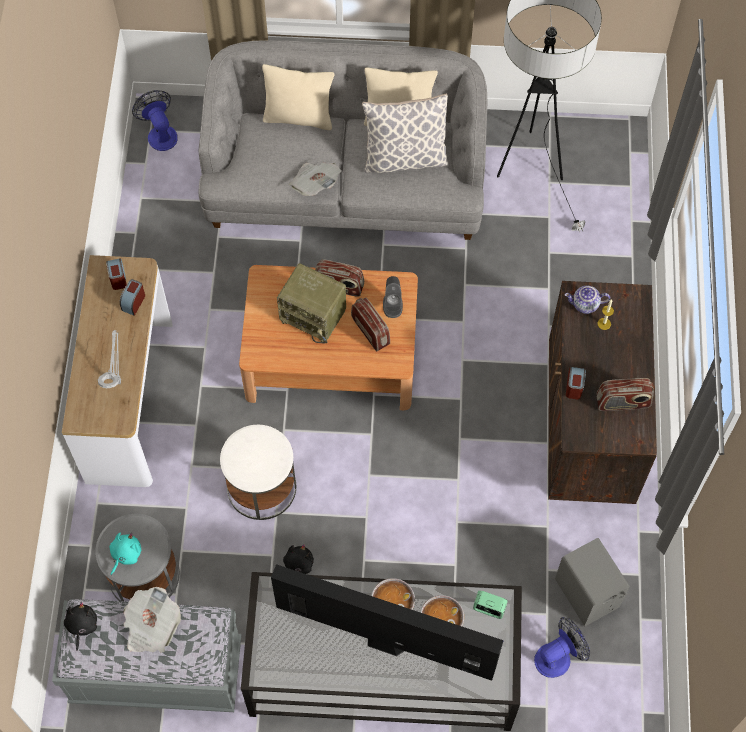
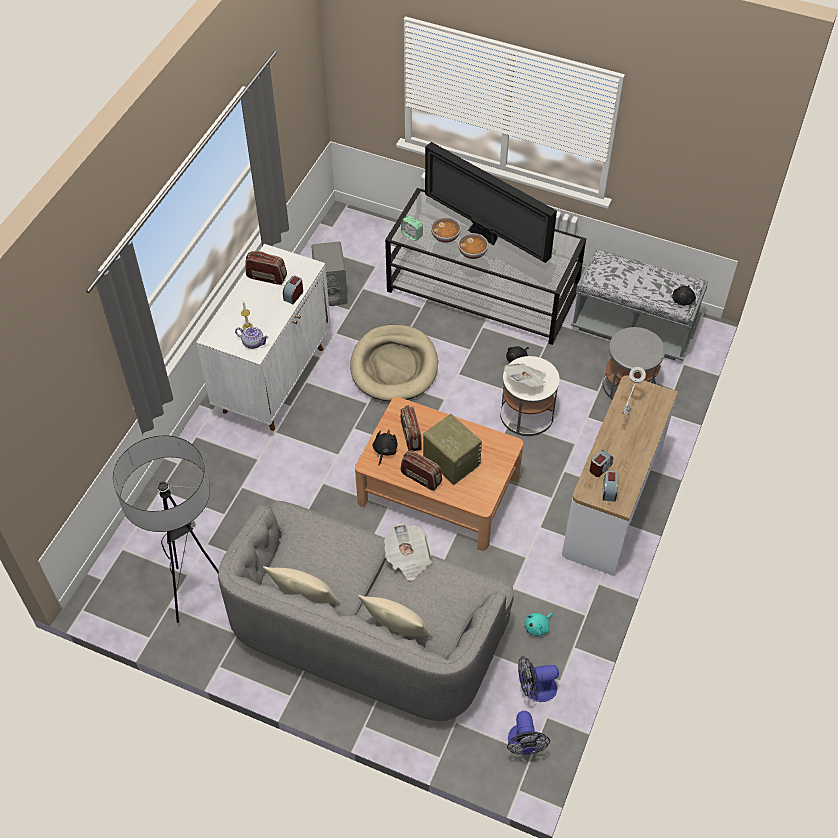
camera: 160 degrees left, 10 degrees down
turquoise plush toy [109,532,141,575] -> turquoise plush toy moved to [525,613,553,636]
newspaper [123,587,181,653] -> newspaper moved to [504,363,547,387]
pillow [362,94,448,173] -> none
grey speaker [383,276,403,318] -> black plush toy [372,430,398,465]
fan [534,617,590,678] -> fan moved to [518,656,559,702]
brown cabinet [548,281,657,504] -> white cabinet [196,244,331,431]
none -> beige dog bed [350,325,438,402]

